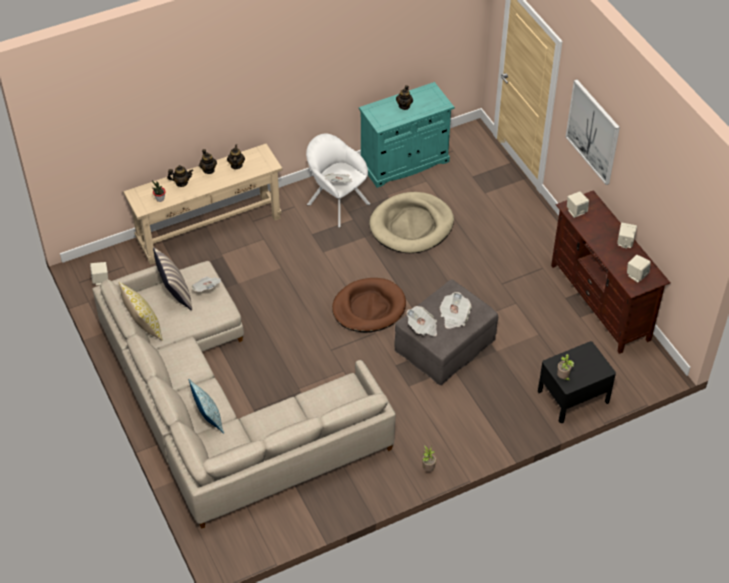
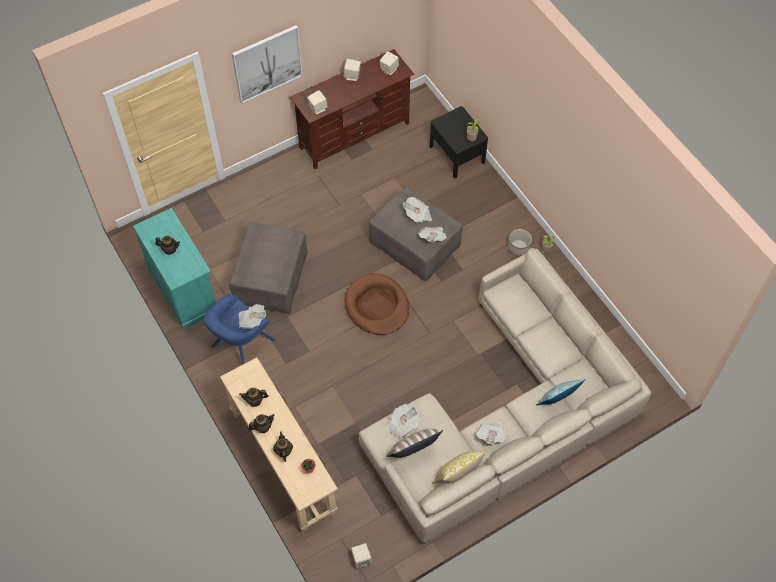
camera: 95 degrees left, 10 degrees up
white armchair [306,133,370,228] -> blue armchair [203,294,276,365]
beige dog bed [369,192,454,253] -> grey ottoman [229,222,307,314]
none -> newspaper [476,422,507,444]
none -> planter [508,229,532,257]

